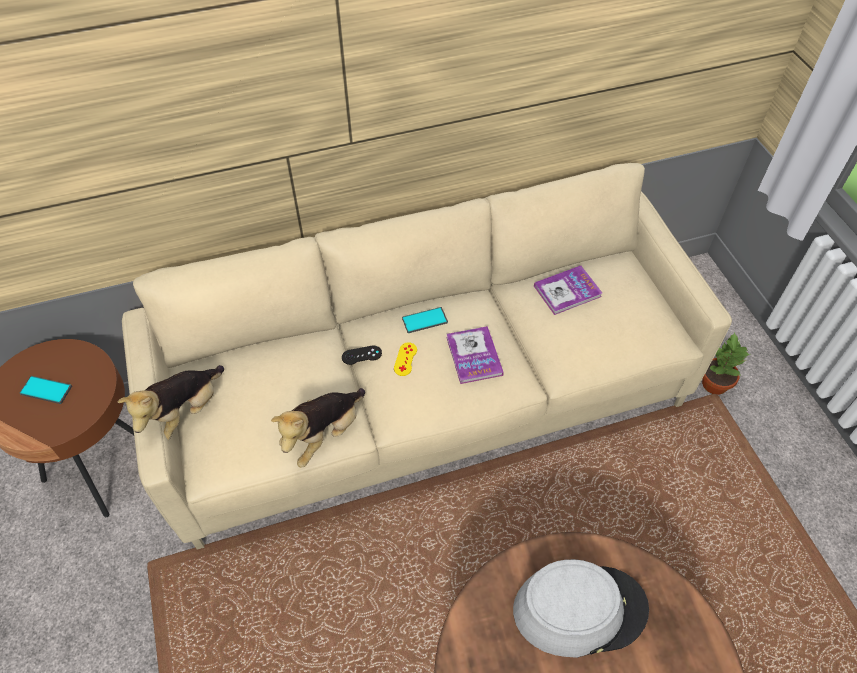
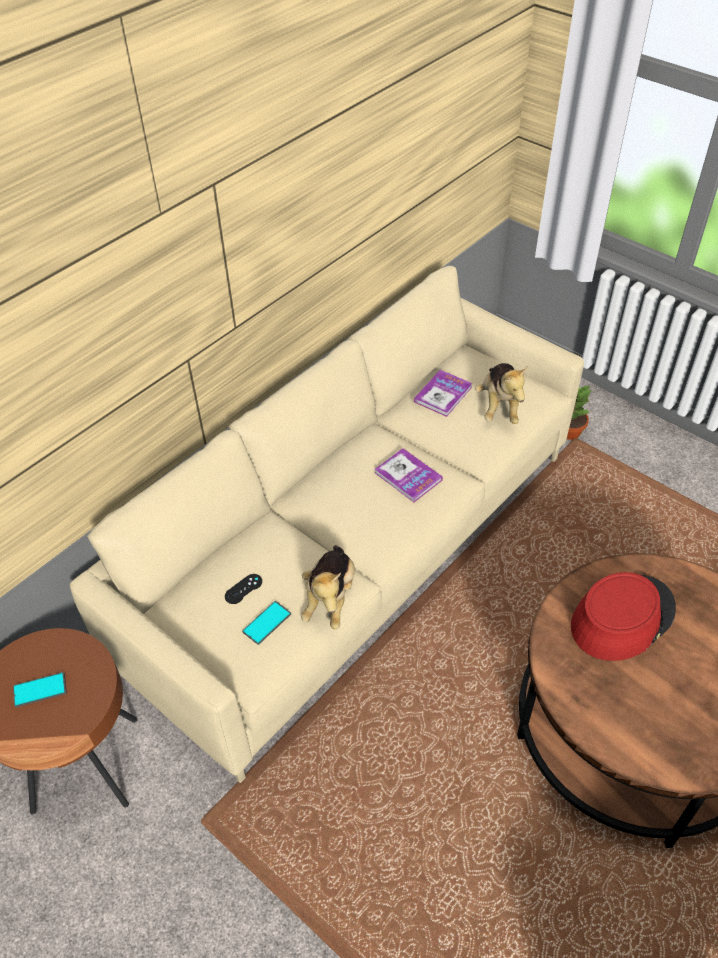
camera: 30 degrees left, 5 degrees down
plush toy [118,365,224,440] -> plush toy moved to [475,363,528,424]
black game controller [342,346,382,365] -> black game controller moved to [225,574,262,604]
yellow game controller [394,342,417,376] -> none
phone [402,307,448,333] -> phone moved to [242,601,291,645]
grey hat [513,559,649,658] -> red hat [571,572,676,661]

